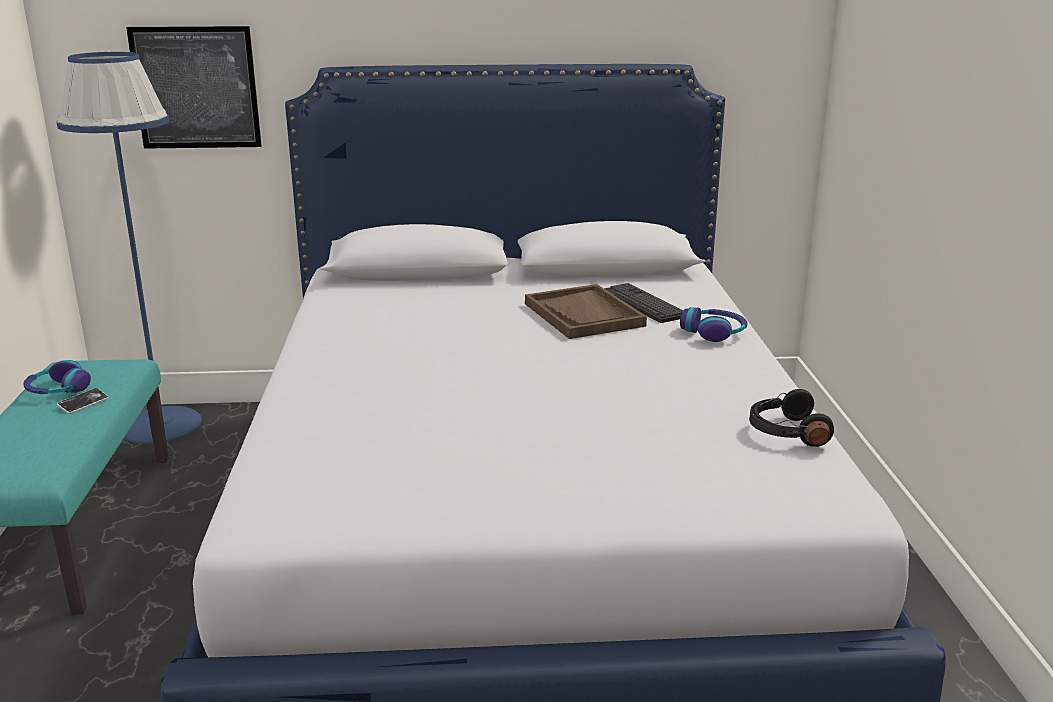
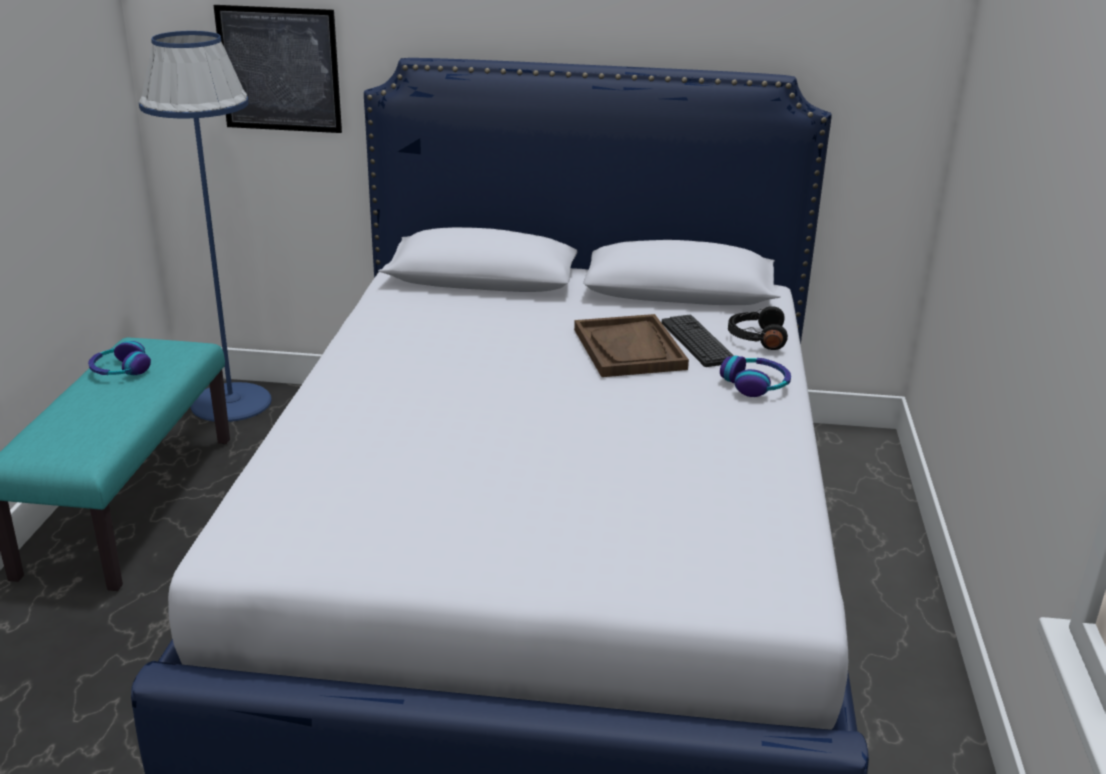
camera: 10 degrees right, 5 degrees up
phone [57,388,108,414] -> none
black headphones [749,389,834,447] -> black headphones moved to [728,306,788,350]

